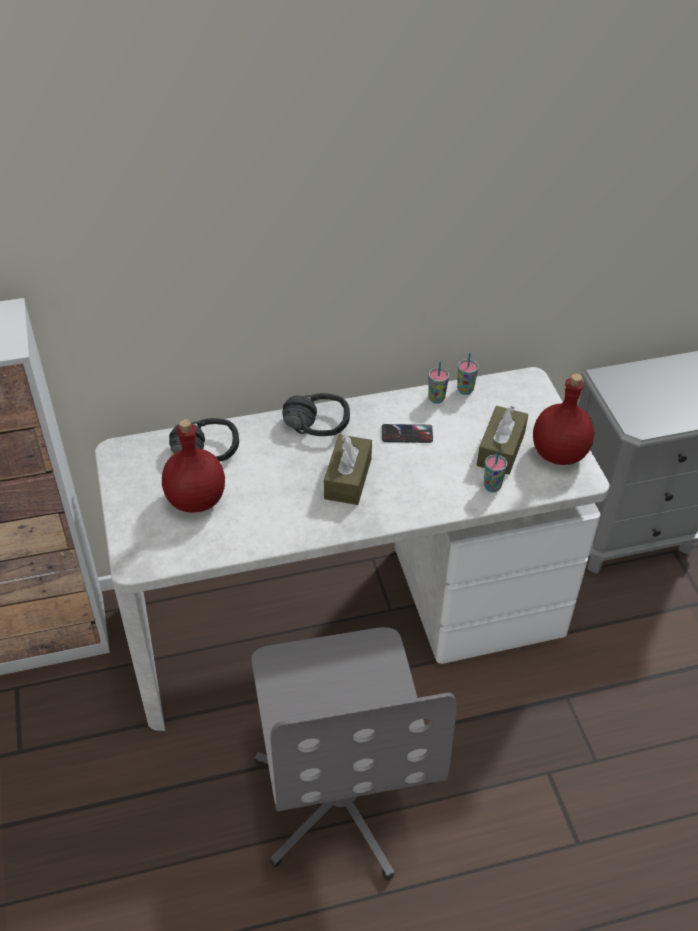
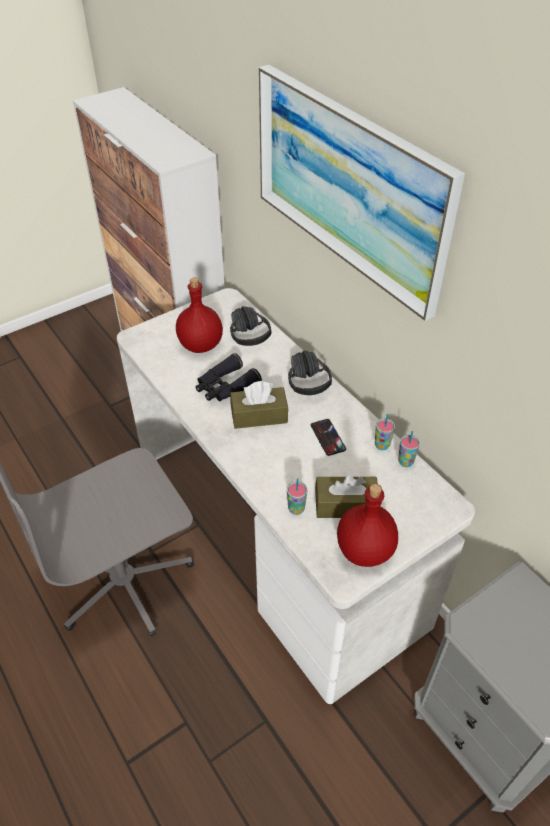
camera: 70 degrees right, 0 degrees up
none -> black binoculars [196,353,262,402]
none -> picture [259,65,465,321]

